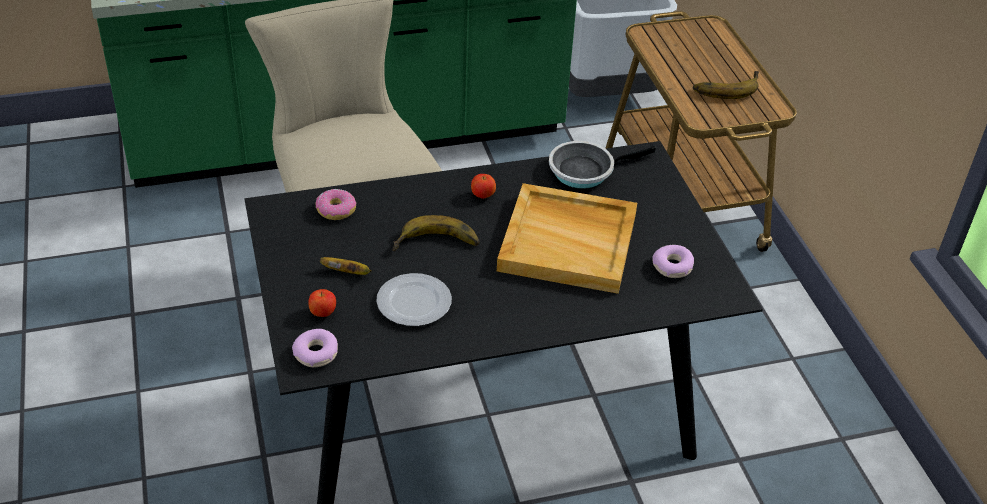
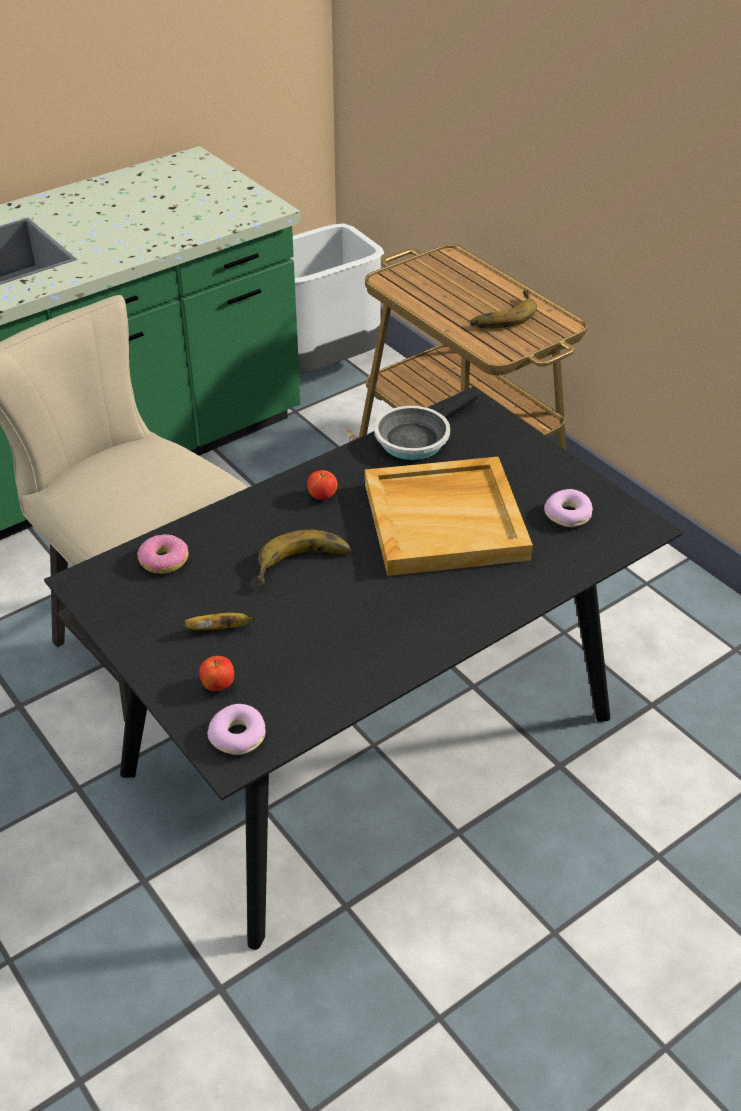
camera: 20 degrees left, 0 degrees up
plate [376,273,452,326] -> none

